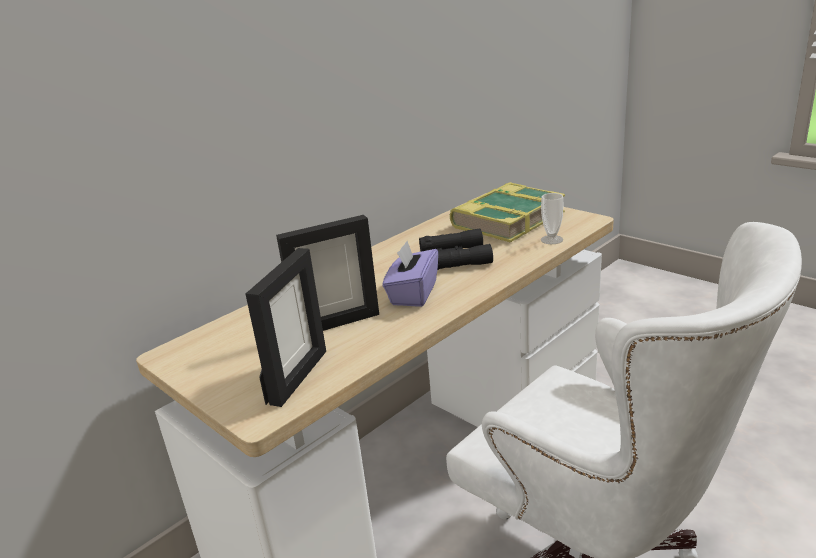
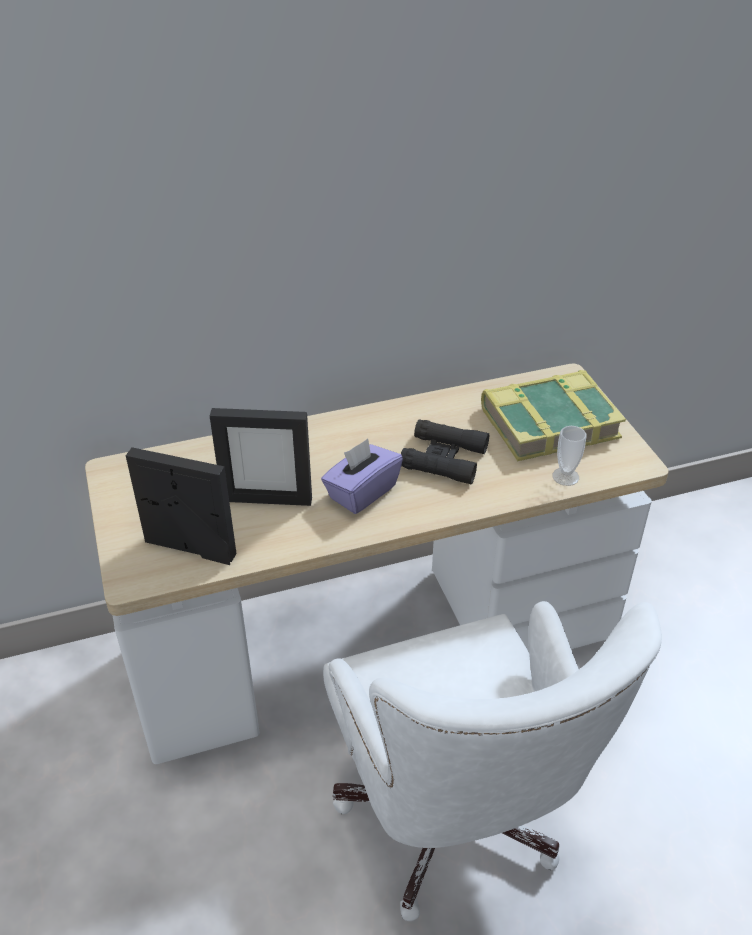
camera: 25 degrees right, 15 degrees up
picture frame [245,248,326,407] -> picture frame turned 120 degrees counterclockwise [126,447,237,565]

